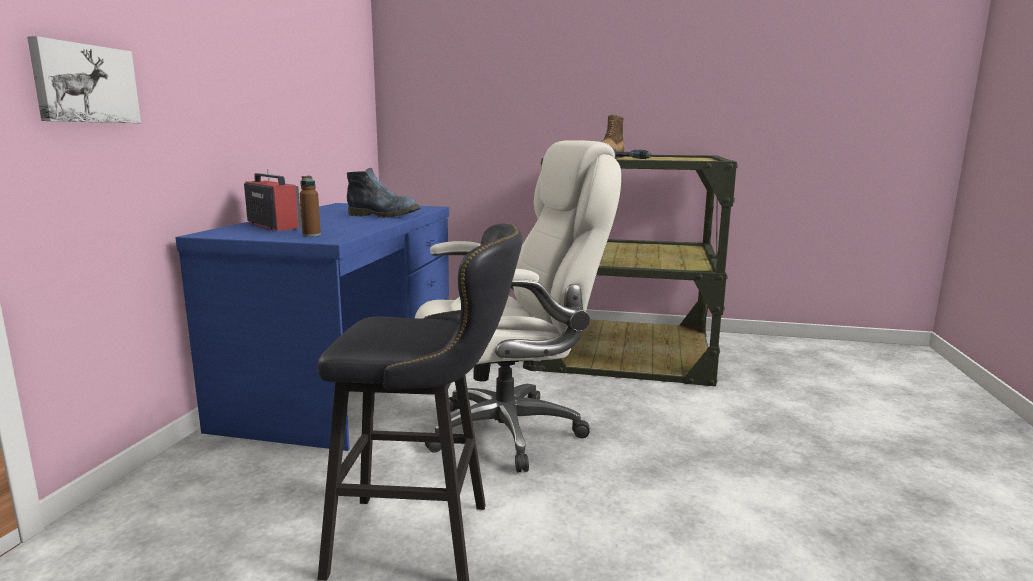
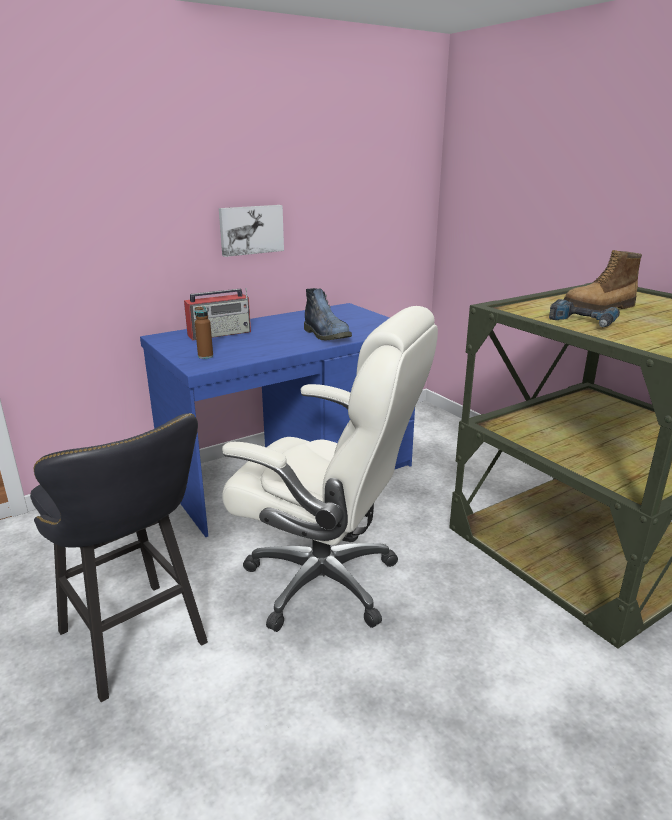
camera: 45 degrees right, 10 degrees up
picture [27,36,141,123] -> picture moved to [219,205,284,257]
radio [244,169,301,231] -> radio turned 60 degrees clockwise [184,288,251,340]

